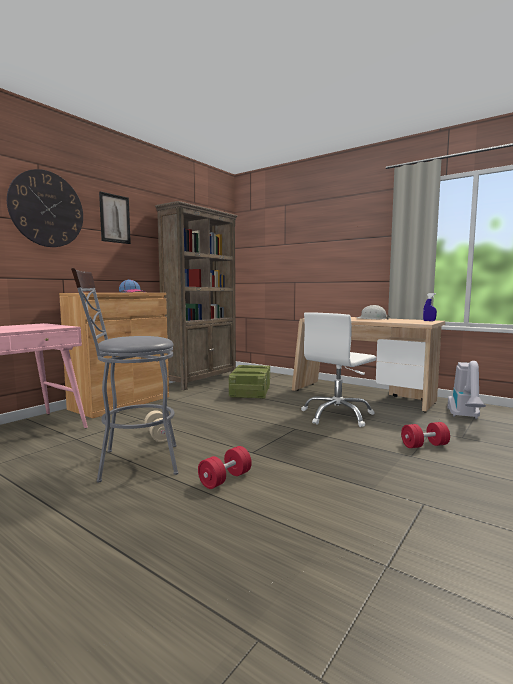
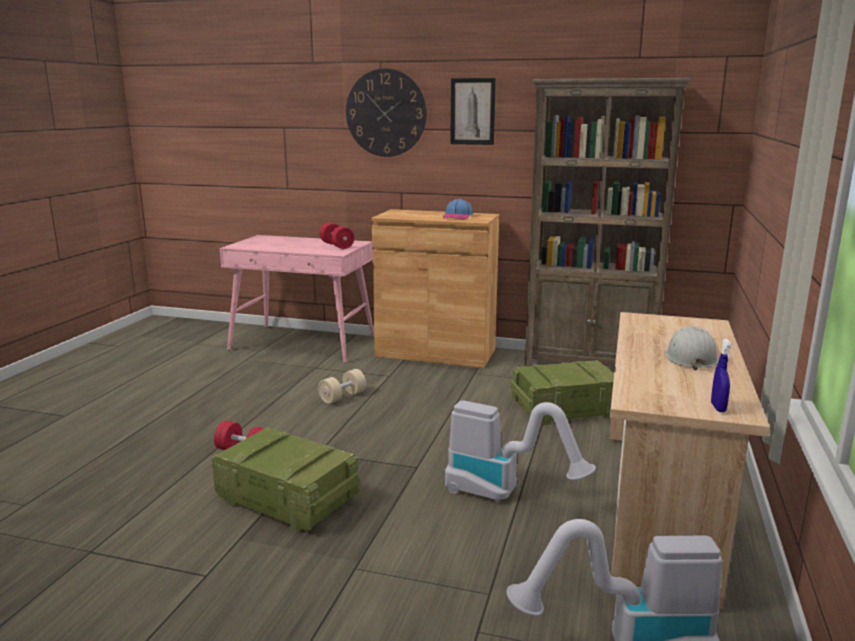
camera: 70 degrees right, 10 degrees up
grey stool [71,268,178,483] -> none
white office chair [301,312,376,427] -> vacuum cleaner [445,401,596,503]
red dumbbell [401,422,450,448] -> red dumbbell moved to [319,223,354,249]
none -> crate [211,427,359,531]

